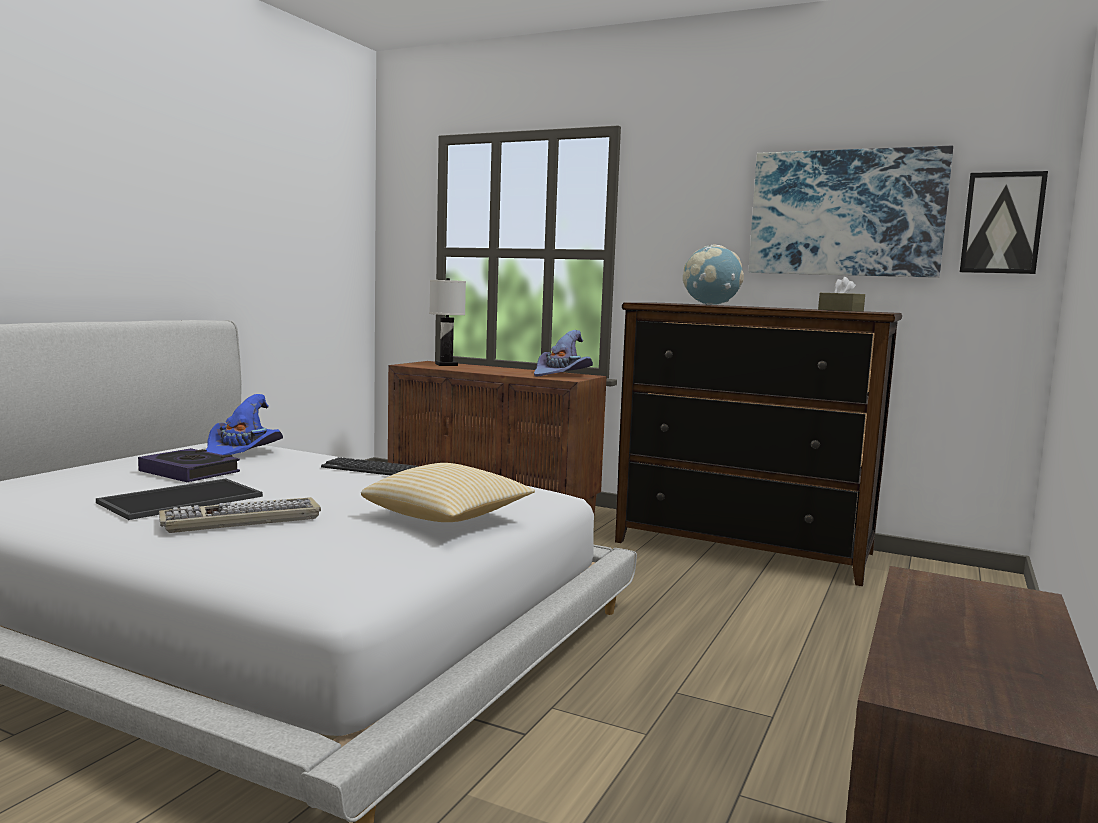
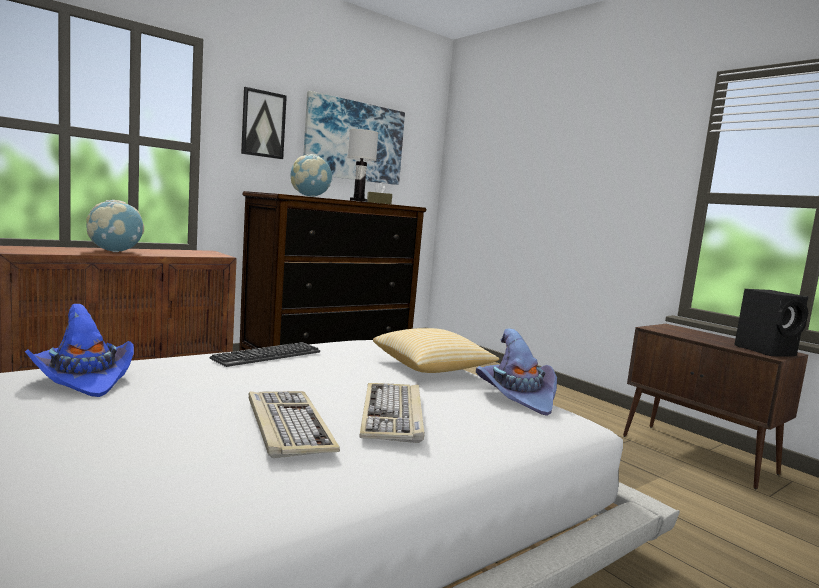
camera: 65 degrees left, 0 degrees up
tray [96,479,263,520] -> keyboard [248,391,340,458]
book [138,448,240,482] -> none
white table lamp [429,278,466,366] -> white table lamp moved to [347,129,378,202]
purple hat [534,330,593,377] -> purple hat moved to [476,329,557,416]
picture [960,171,1048,274] -> picture moved to [241,87,287,159]
none -> globe [86,200,144,252]
none -> black speaker [734,289,808,357]

